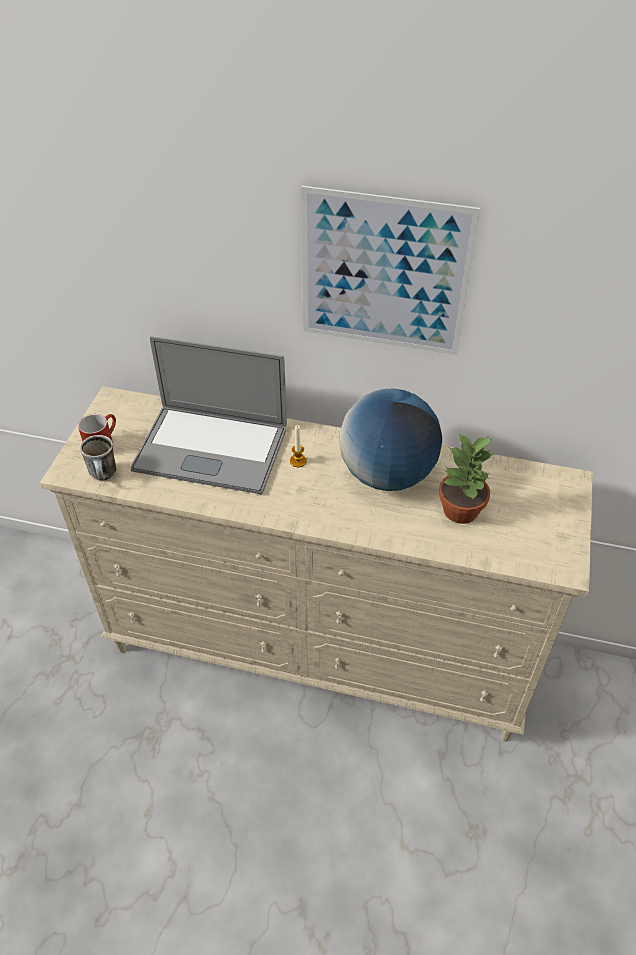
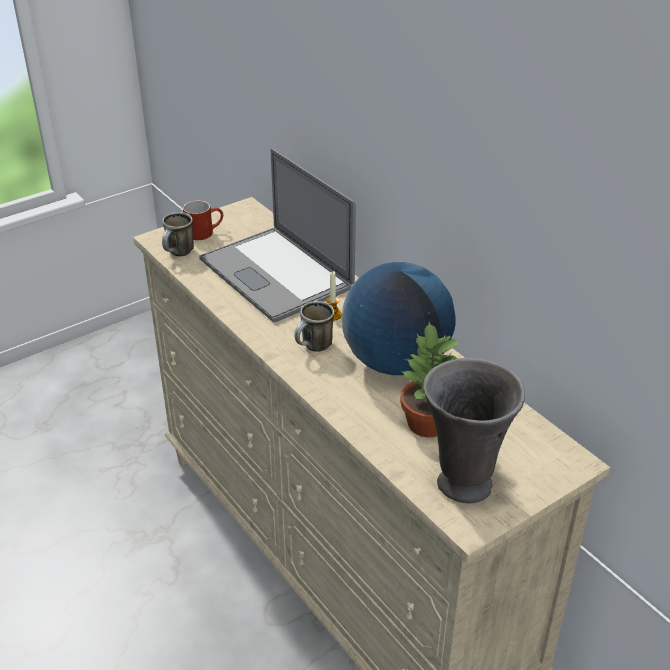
camera: 40 degrees right, 10 degrees down
picture [301,186,480,355] -> none
none -> mug [294,301,335,352]
none -> grey vase [423,358,525,503]

